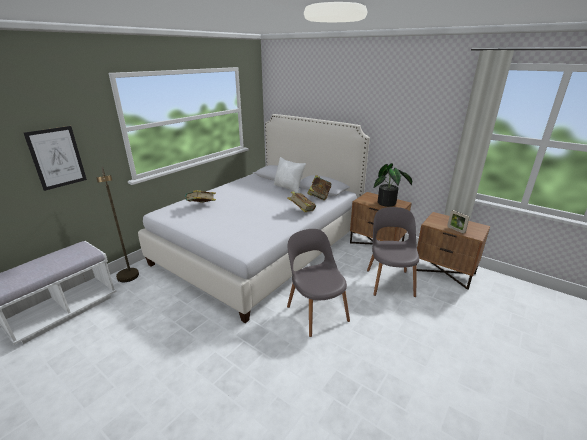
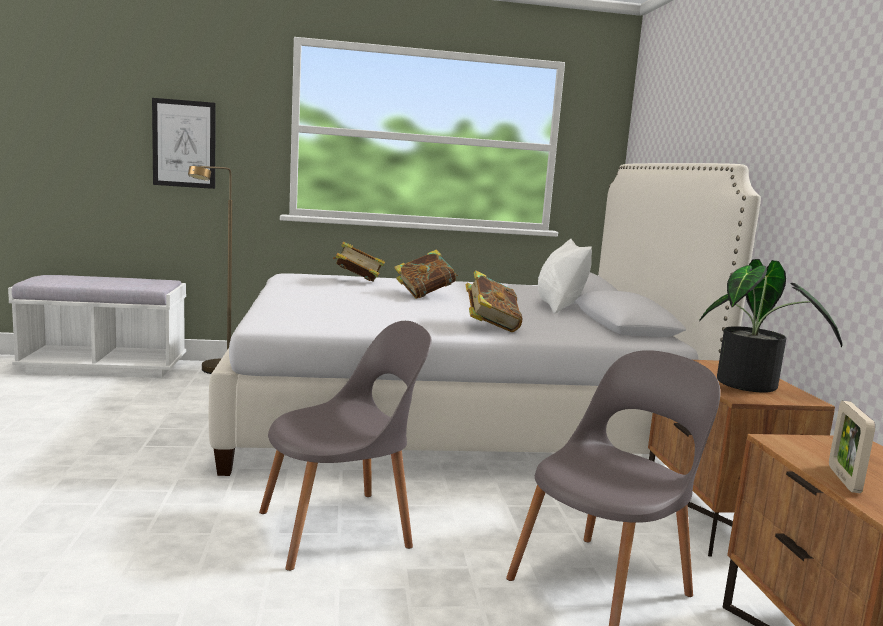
camera: 45 degrees right, 15 degrees down
grey chair [287,229,350,337] -> grey chair turned 45 degrees clockwise [259,321,432,571]
book [307,175,331,200] -> book moved to [394,250,458,299]

